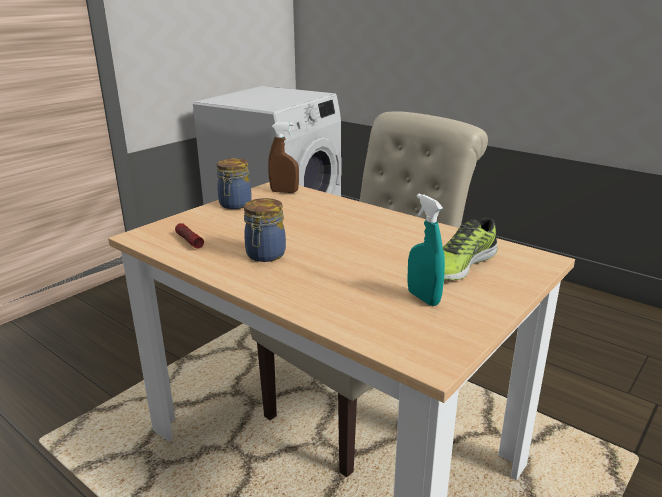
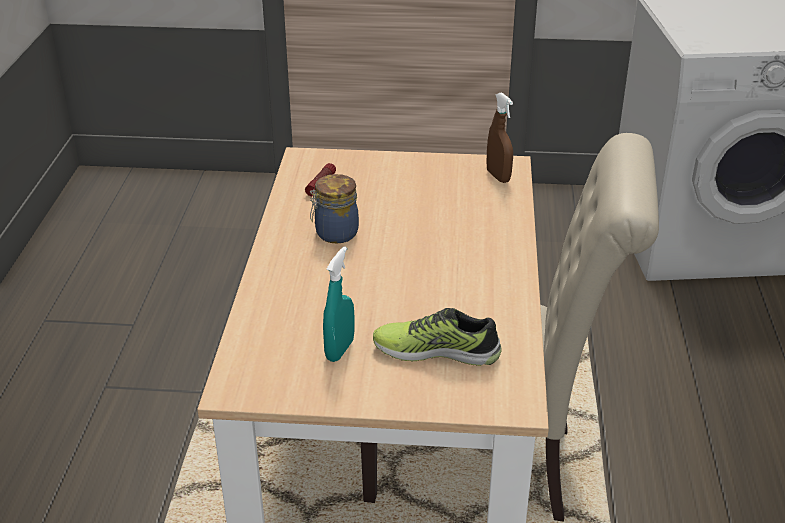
camera: 55 degrees right, 10 degrees up
jar [217,158,252,209] -> none

